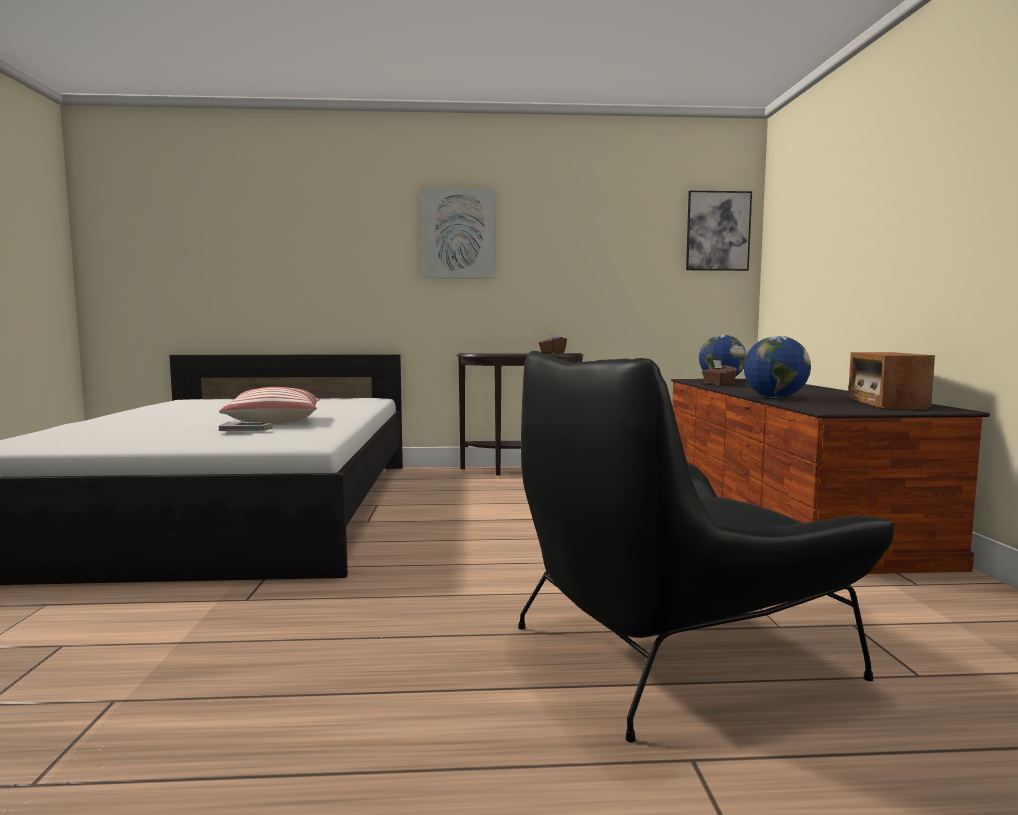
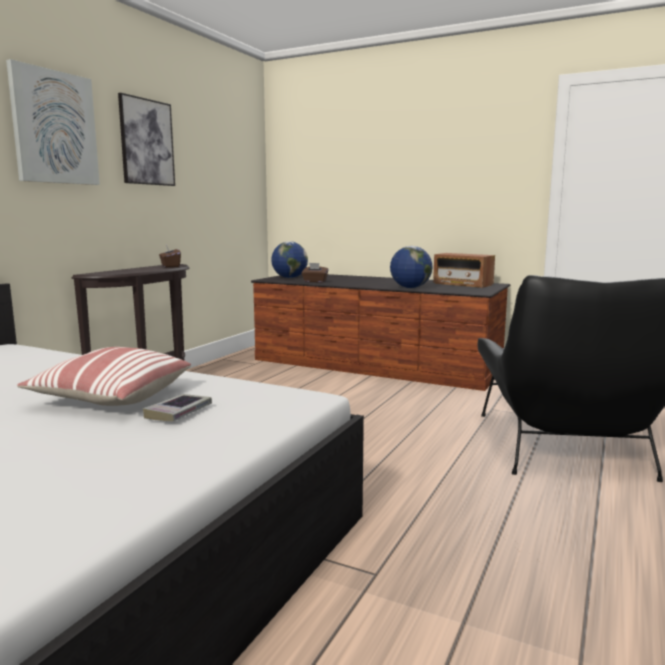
camera: 60 degrees left, 5 degrees up
picture [686,191,752,271] -> picture moved to [118,93,175,186]

